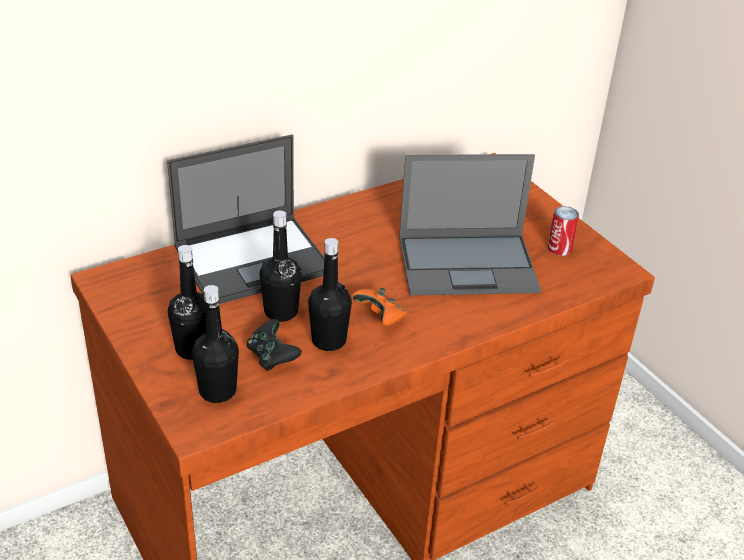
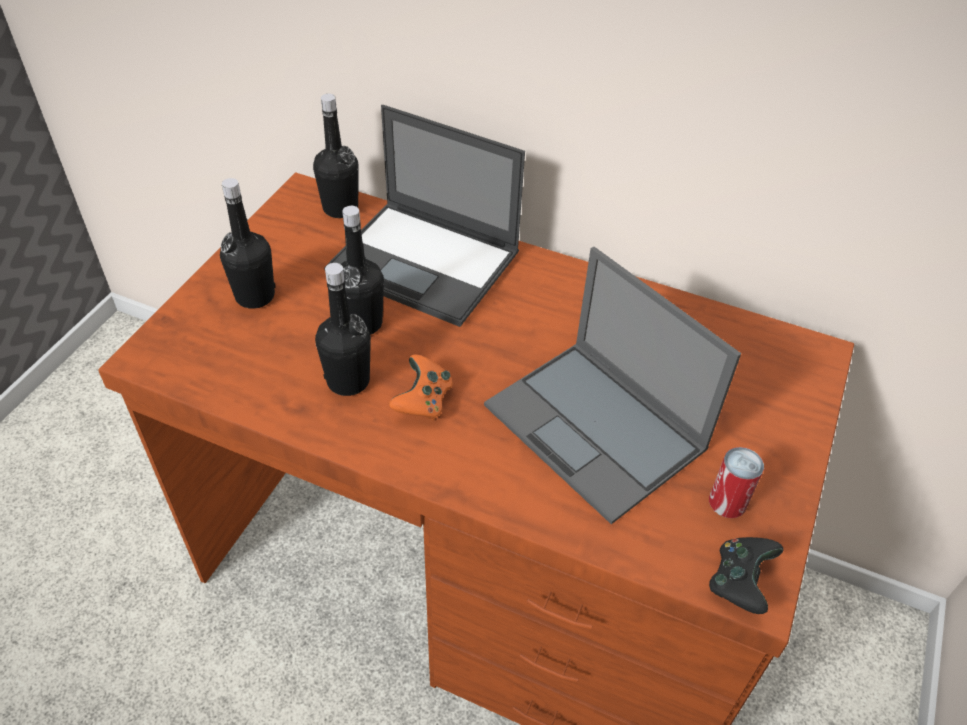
camera: 55 degrees right, 10 degrees up
black bottle [192,285,239,403] -> black bottle moved to [313,94,359,218]
black game controller [247,319,302,371] -> black game controller moved to [709,537,784,614]

